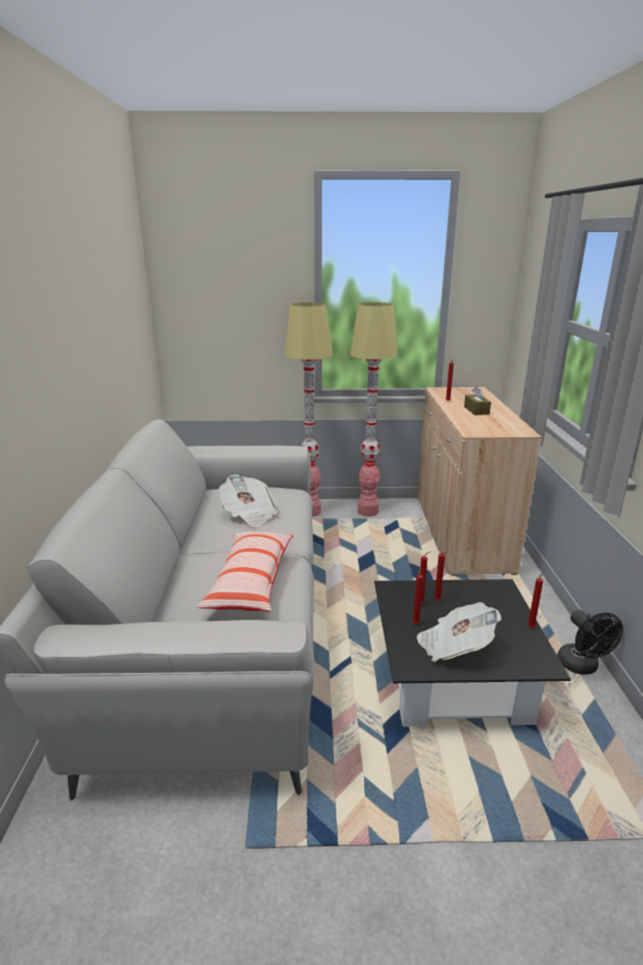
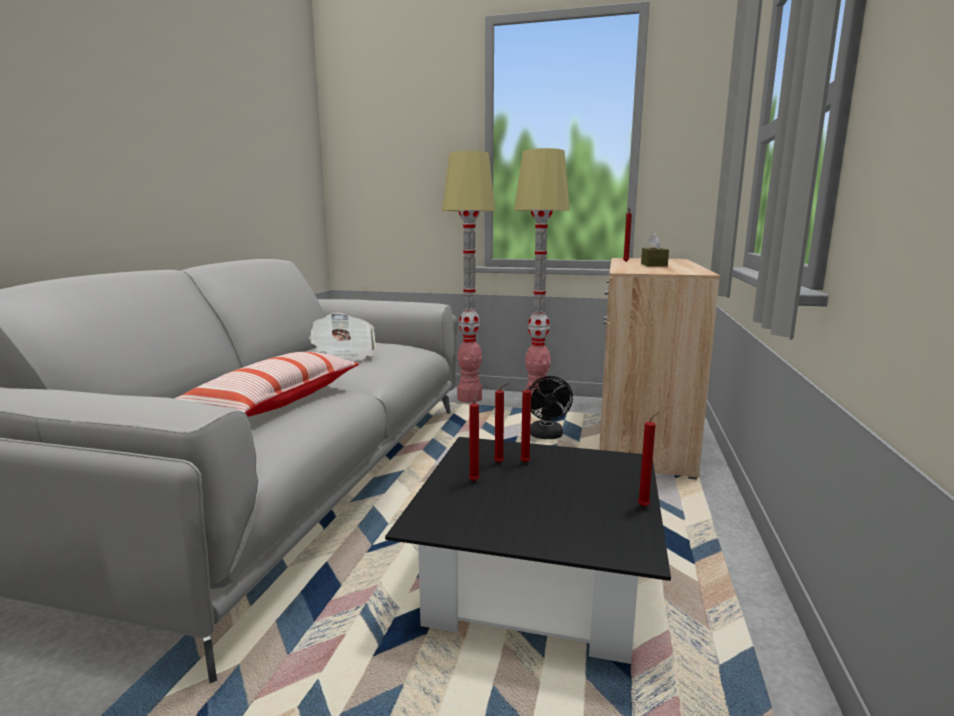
camera: 15 degrees right, 10 degrees down
newspaper [417,602,502,662] -> none
black fan [557,610,623,675] -> black fan moved to [529,376,573,439]

